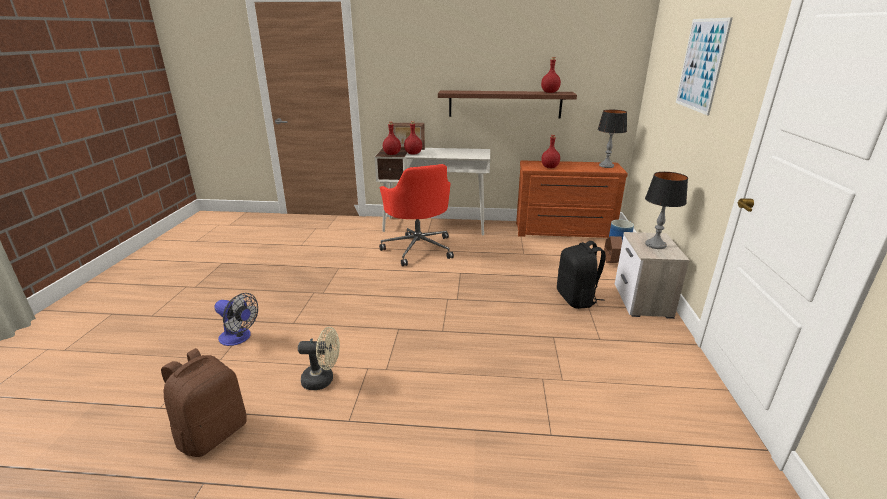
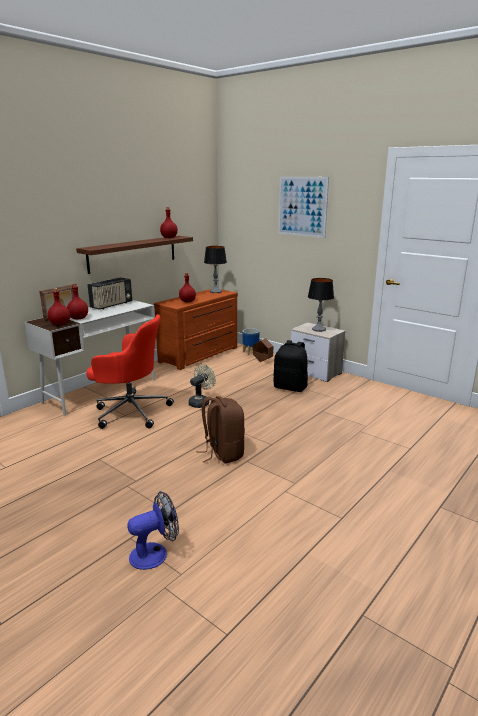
camera: 55 degrees left, 5 degrees down
brown backpack [161,348,247,457] -> brown backpack moved to [196,396,245,463]
beige fan [298,327,340,390] -> beige fan moved to [189,364,216,408]
none -> radio [87,277,132,310]

